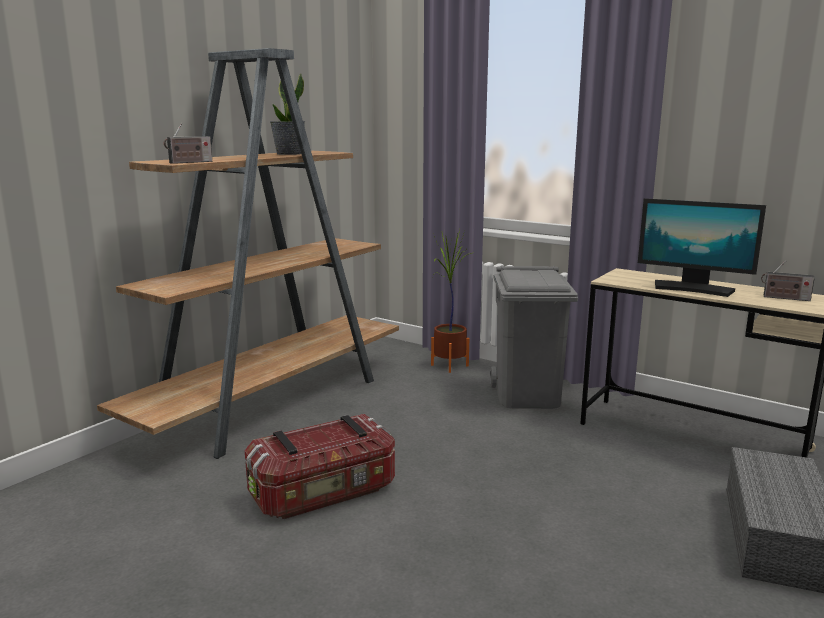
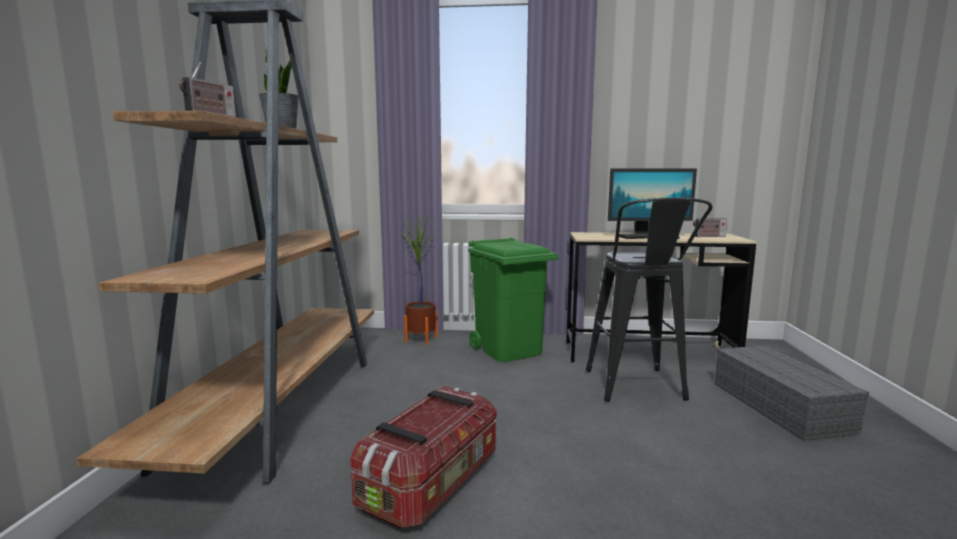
camera: 30 degrees left, 5 degrees down
grey trash can [490,265,578,409] -> green trash can [468,238,559,362]
none -> black stool [586,198,713,402]

